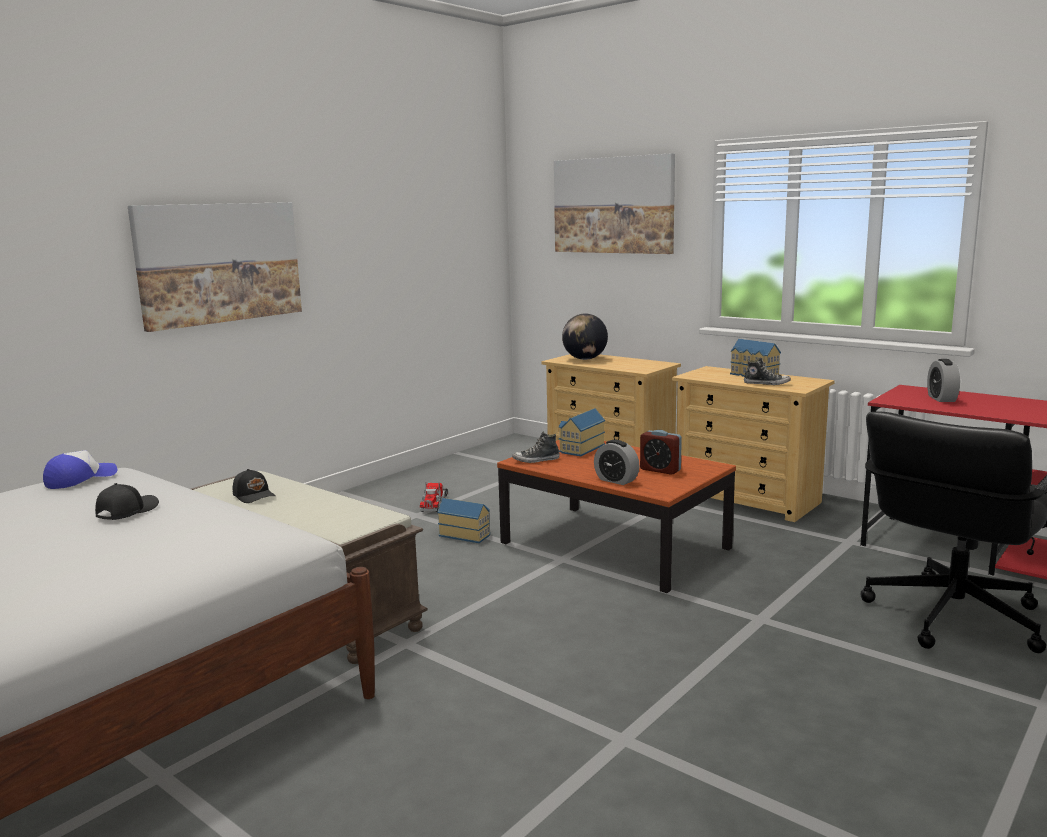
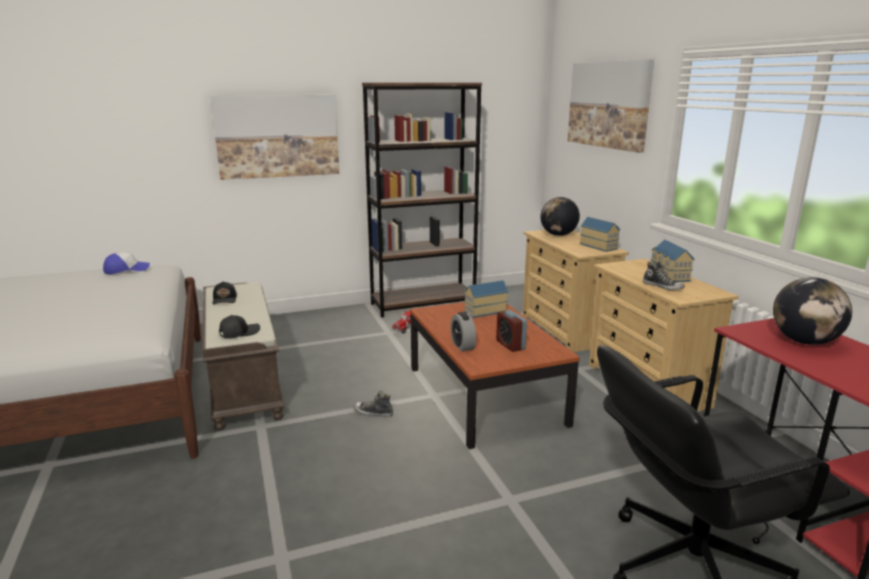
camera: 30 degrees right, 5 degrees up
black cap [95,483,159,520] -> black cap moved to [219,315,260,338]
toy house [437,498,490,543] -> toy house moved to [579,217,620,252]
shoe [512,431,560,463] -> shoe moved to [354,391,393,417]
alarm clock [927,359,960,402] -> globe [773,277,852,345]
none -> brown bookcase [362,83,482,318]

